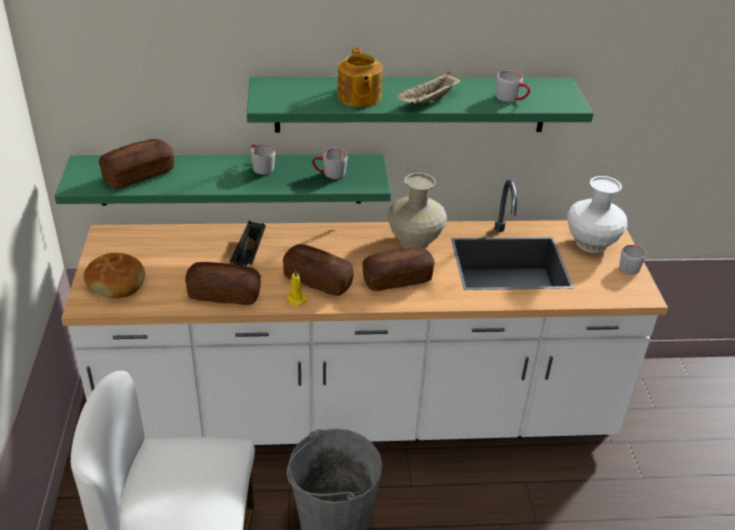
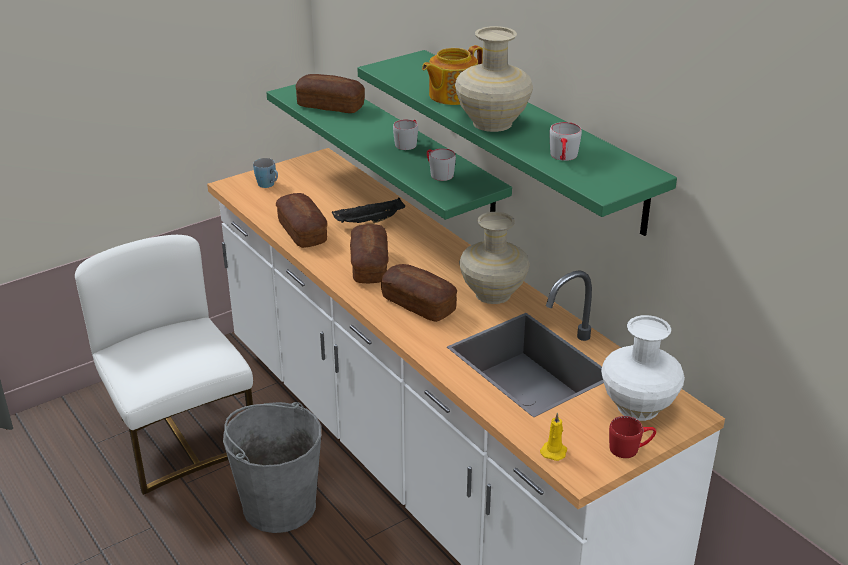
camera: 60 degrees right, 5 degrees down
bread [83,253,145,298] -> blue mug [253,158,278,188]
yellow candle [286,269,307,306] -> yellow candle moved to [540,412,567,461]
beige tray [396,72,462,104] -> beige vase [455,26,533,132]
grey mug [619,244,646,275] -> red mug [609,416,656,458]

